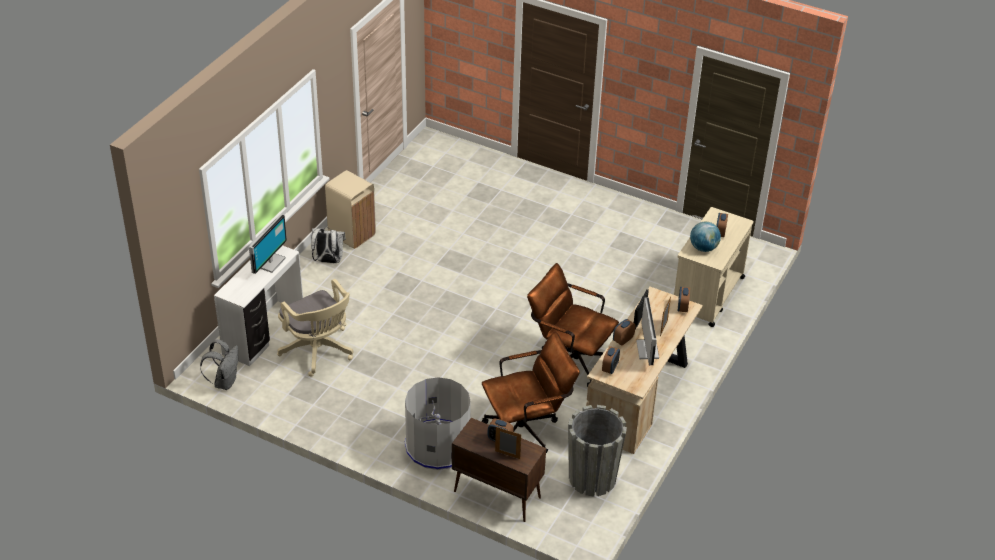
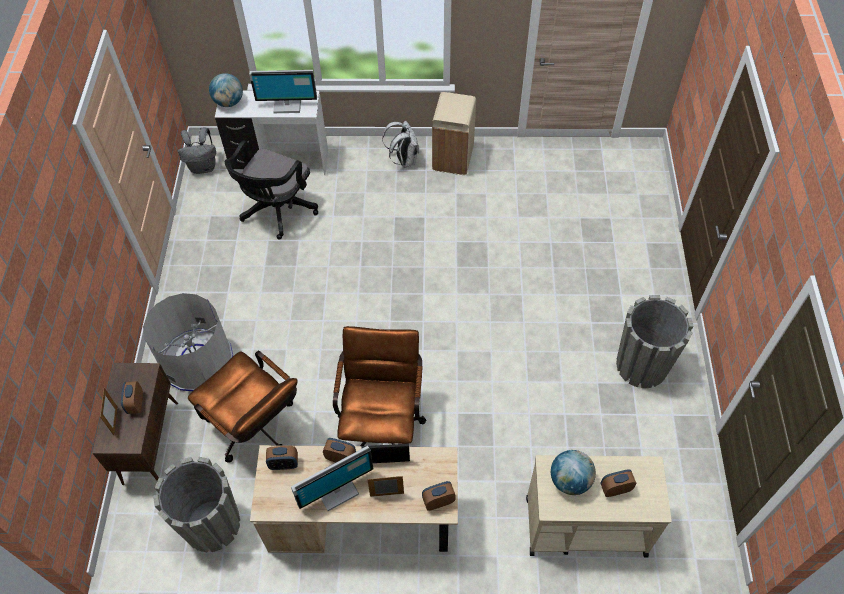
camera: 65 degrees right, 15 degrees up
beige office chair [277,279,354,377] -> black office chair [225,140,318,240]
none -> globe [209,73,243,107]
none -> grey planter [616,295,694,388]

